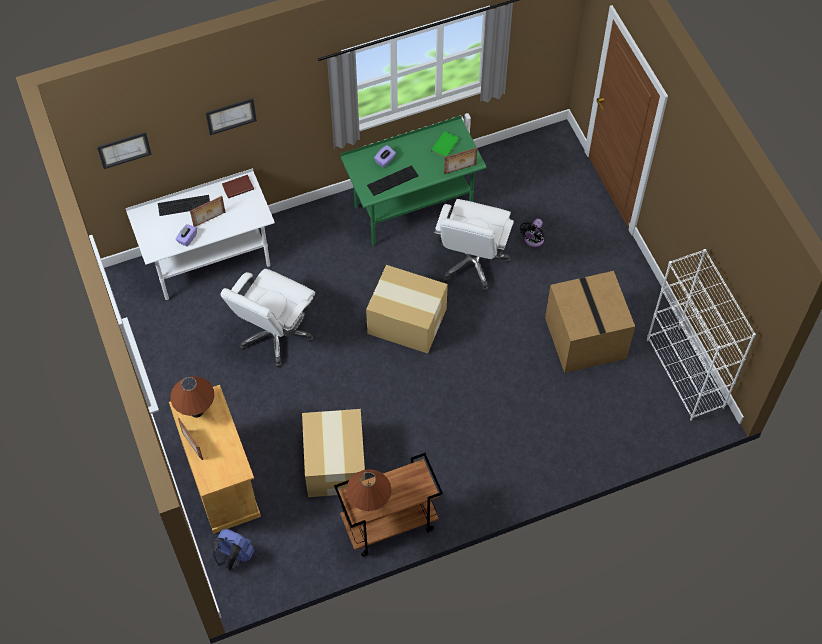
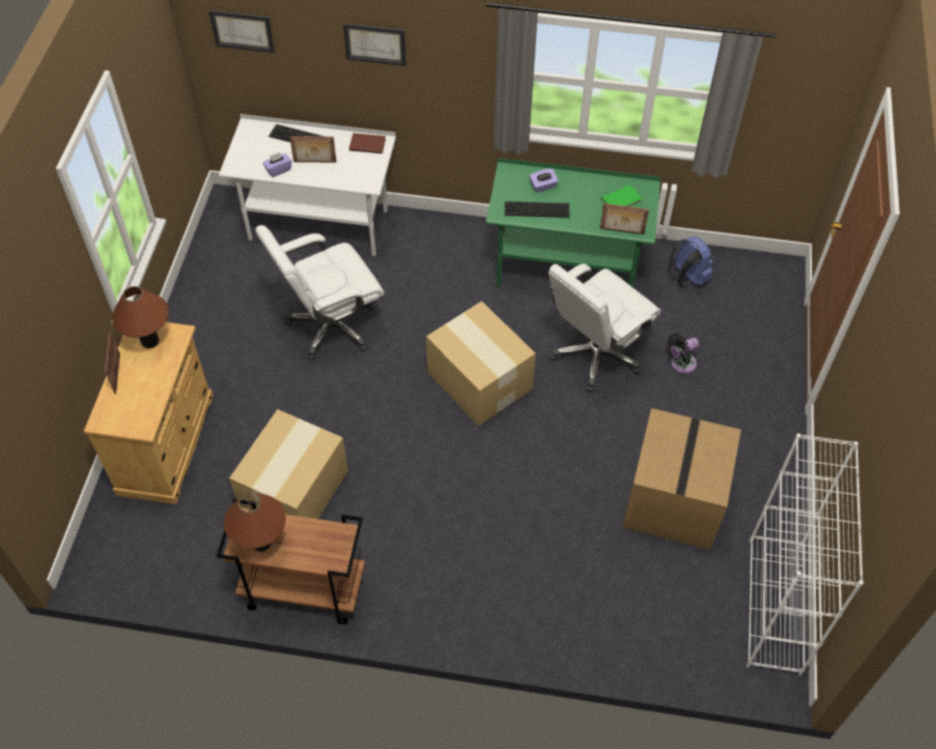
camera: 30 degrees right, 5 degrees down
blue backpack [212,529,255,570] -> blue backpack moved to [669,236,713,287]

